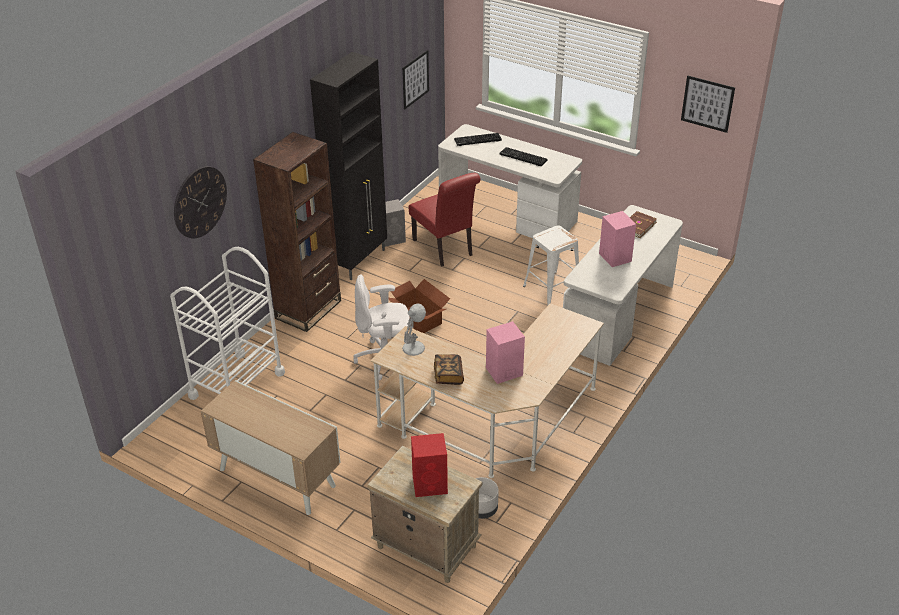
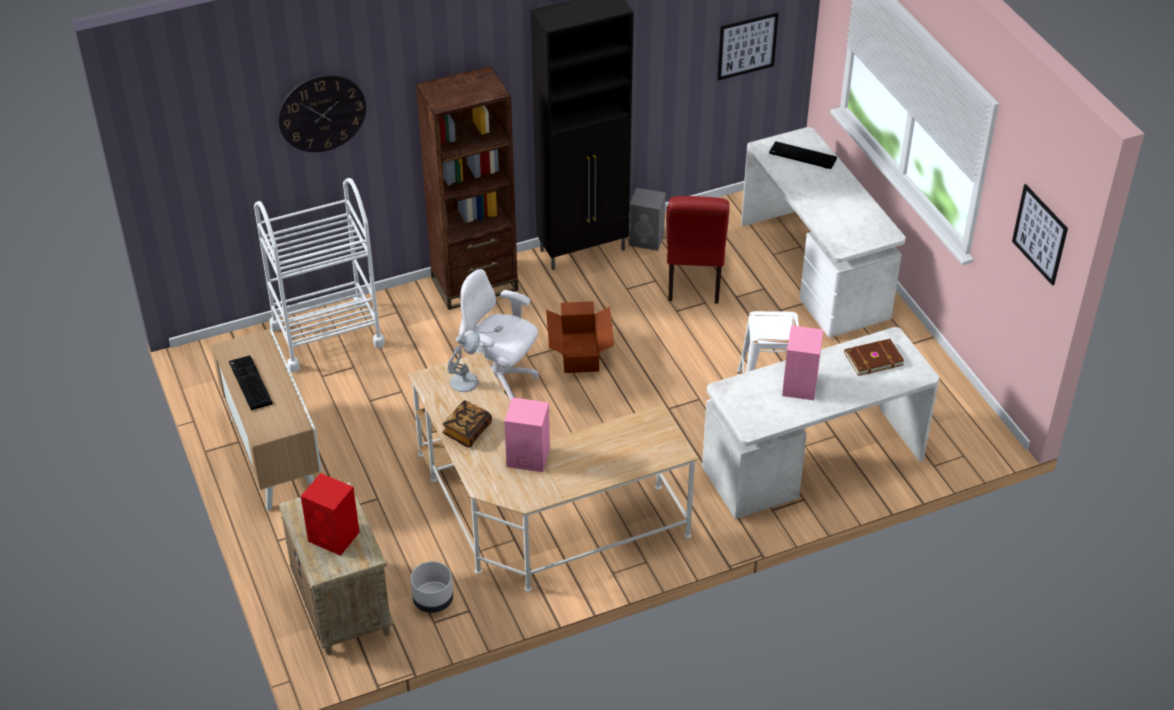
camera: 35 degrees right, 5 degrees up
keyboard [499,147,547,166] -> keyboard moved to [229,355,273,410]

